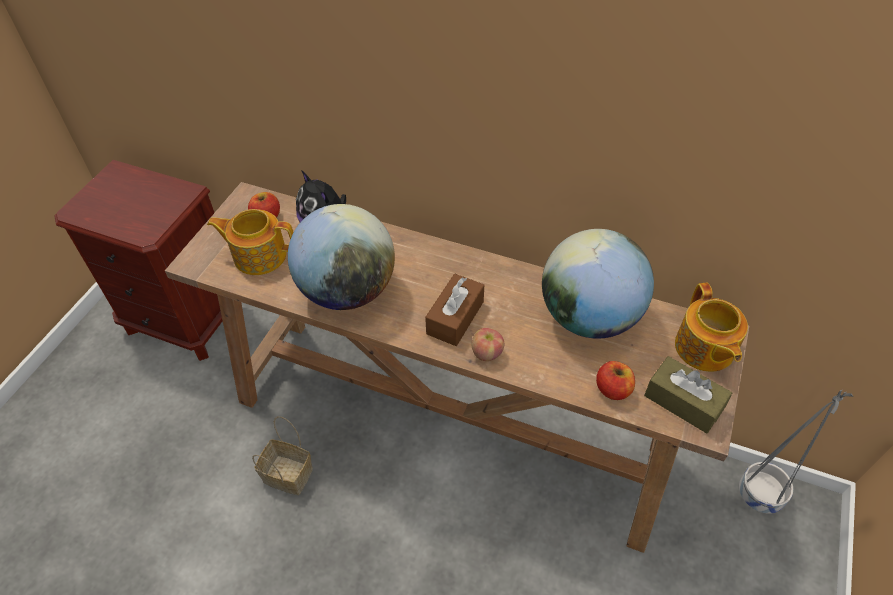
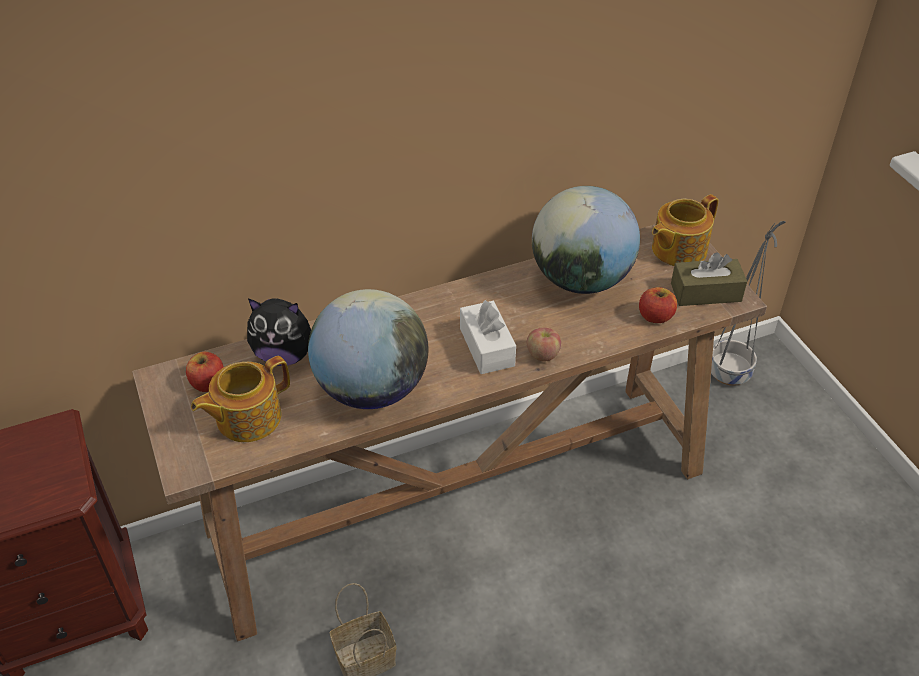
camera: 45 degrees left, 5 degrees down
brown tissue box [425,274,484,346] -> white tissue box [460,300,516,374]
teapot [675,283,748,372] -> teapot turned 105 degrees clockwise [652,194,719,266]

